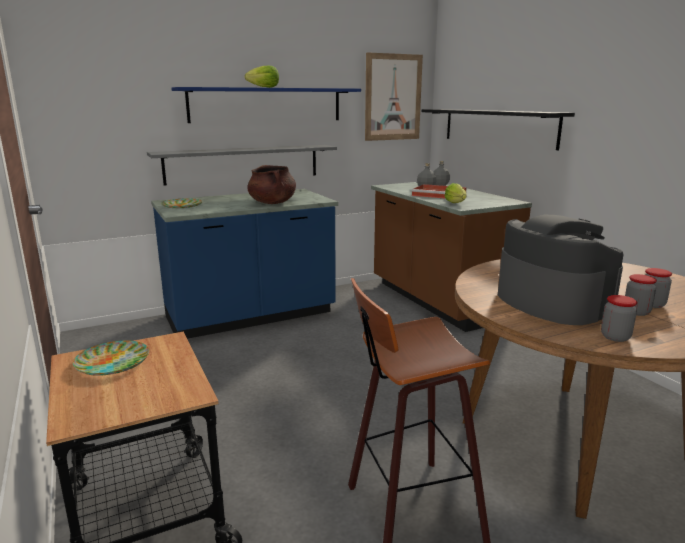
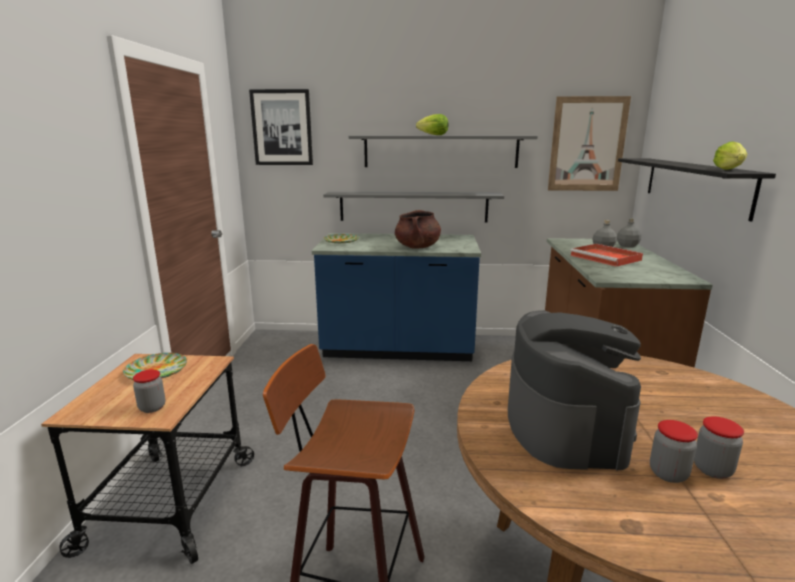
camera: 30 degrees right, 0 degrees up
blue shelf [171,87,361,123] -> grey shelf [348,136,538,168]
lettuce [445,183,466,203] -> lettuce moved to [713,141,747,170]
jar [601,295,637,342] -> jar moved to [133,370,166,413]
none -> picture [249,89,313,165]

